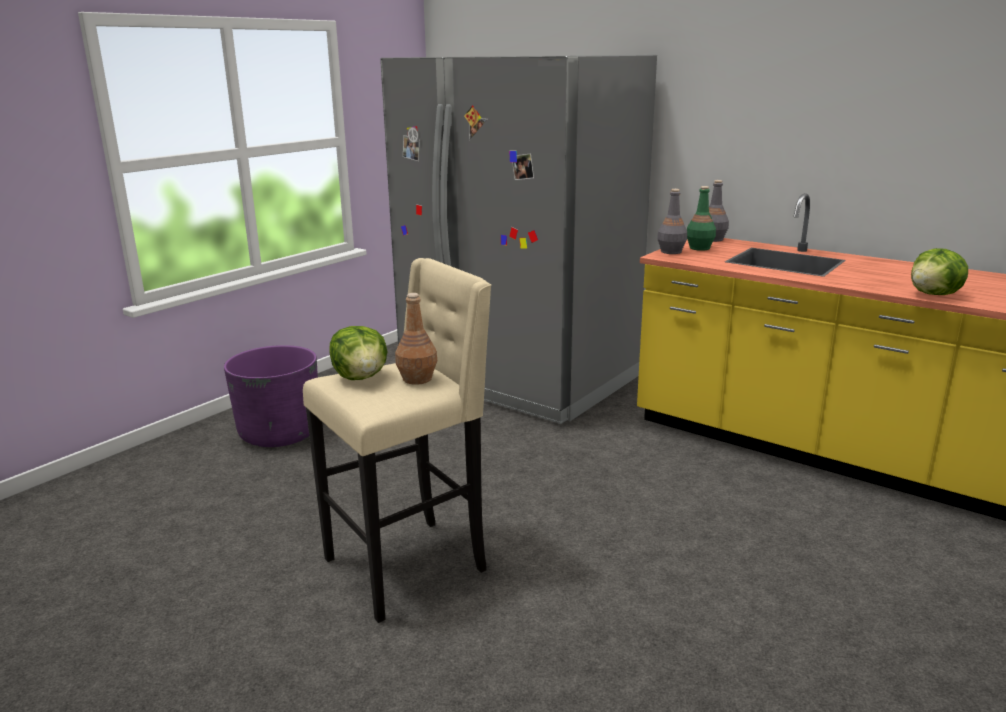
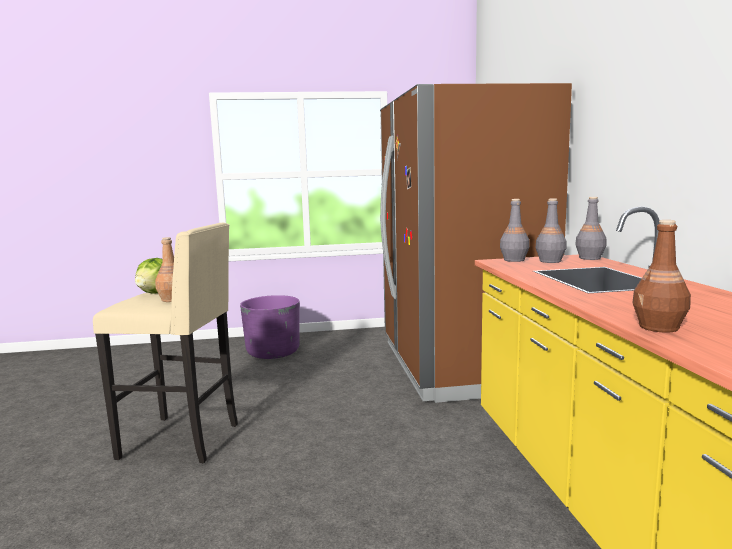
camera: 45 degrees right, 10 degrees down
grey fridge [380,55,657,424] -> brown fridge [380,83,572,403]
green bottle [687,186,716,251] -> grey bottle [536,199,566,263]
lettuce [911,248,968,295] -> brown bottle [632,220,691,333]

